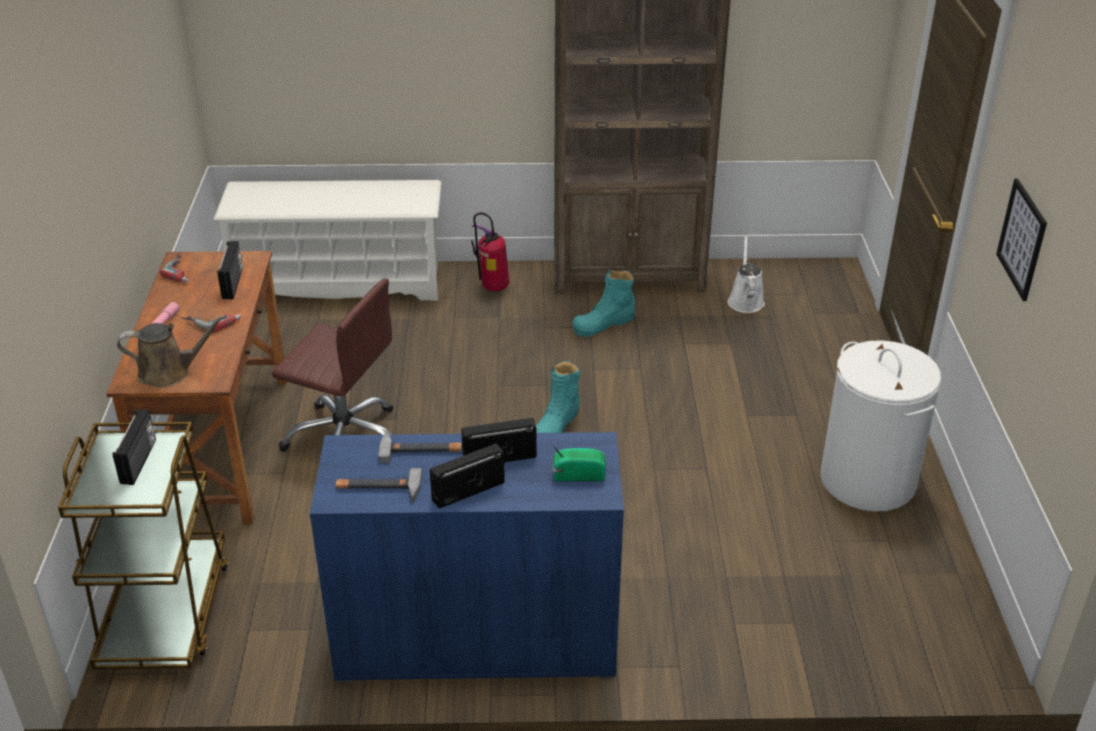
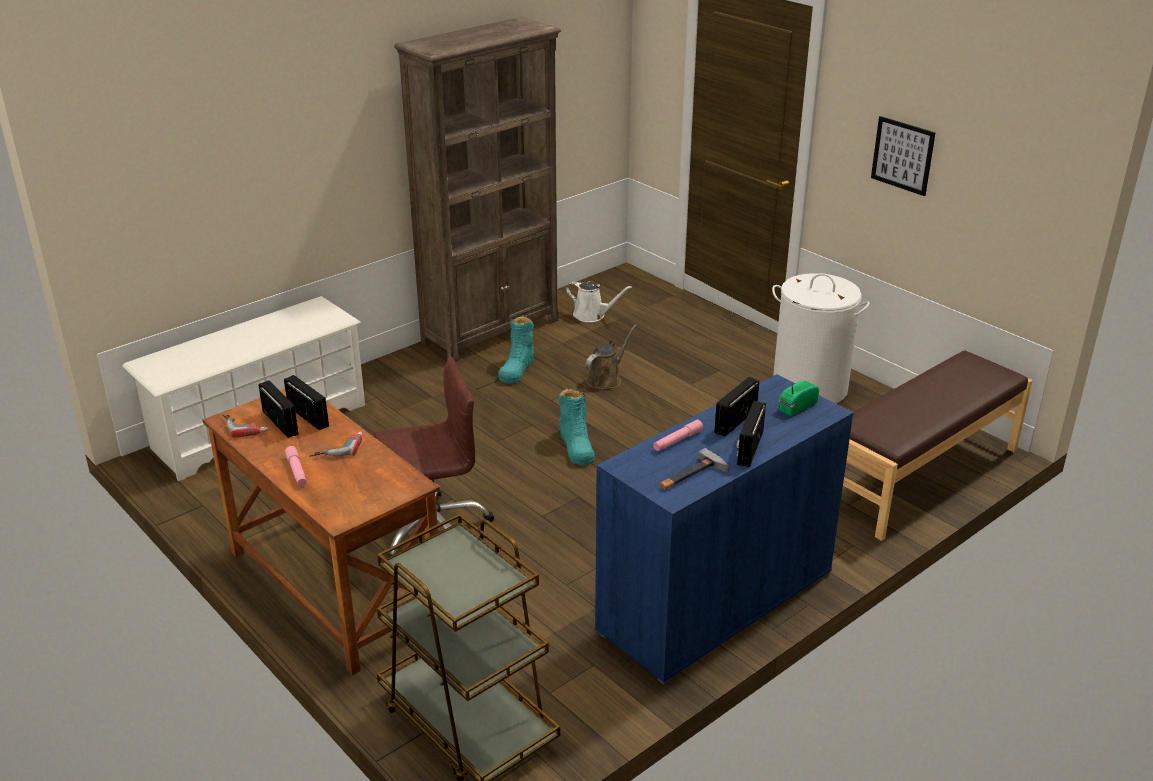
camera: 40 degrees left, 5 degrees down
radio [112,410,156,485] -> radio moved to [259,380,299,438]
brown watering can [117,315,226,388] -> brown watering can moved to [585,324,637,390]
hammer [378,430,462,463] -> pink flashlight [653,420,703,451]
fire extinguisher [471,212,510,291] -> none
white watering can [728,235,765,313] -> white watering can turned 150 degrees clockwise [566,281,632,322]
none -> brown bench [843,350,1033,541]

